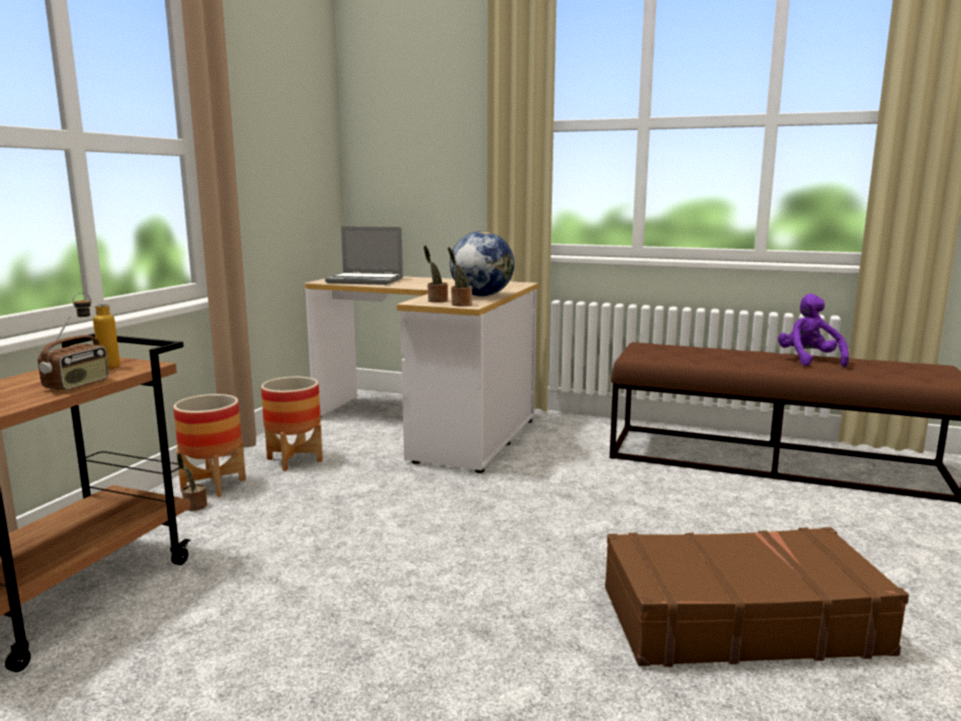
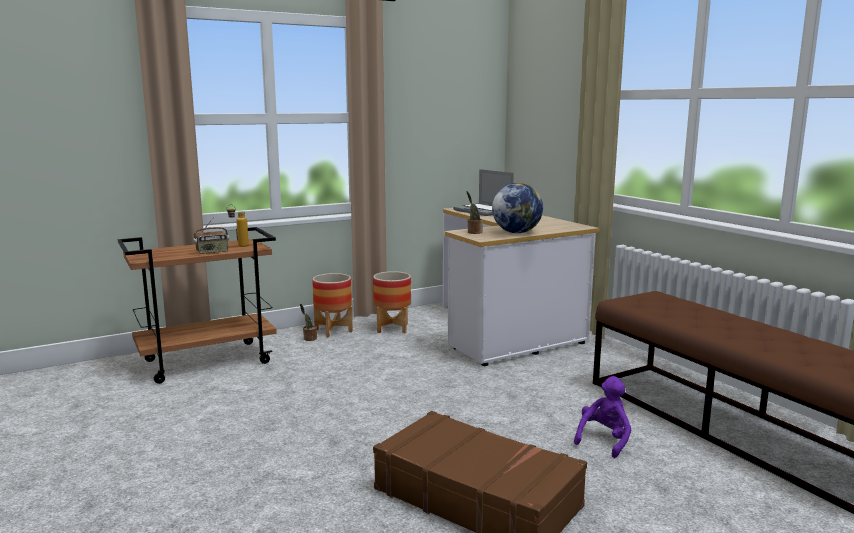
camera: 40 degrees right, 0 degrees up
potted plant [448,247,472,307] -> none
purple plush toy [778,294,849,367] -> purple plush toy moved to [574,376,631,458]

